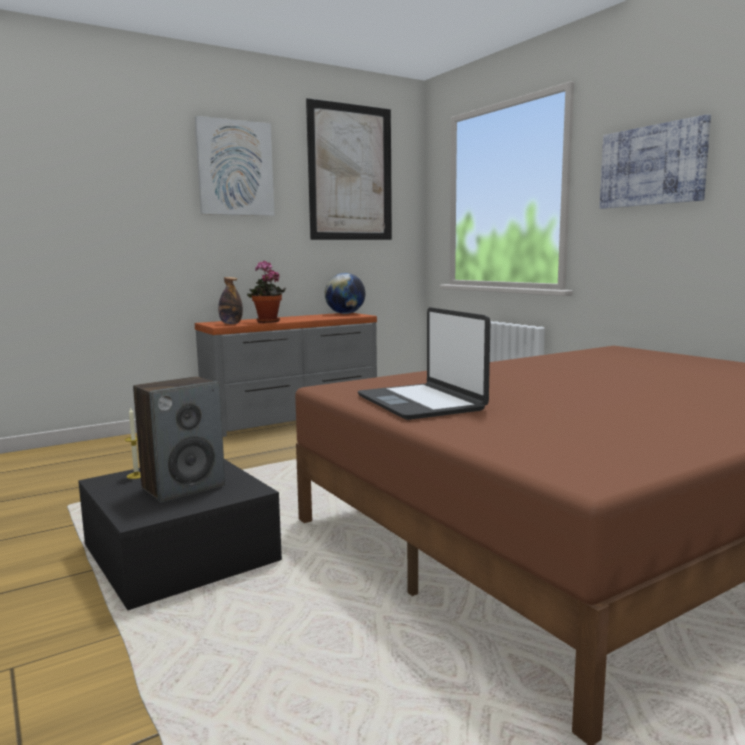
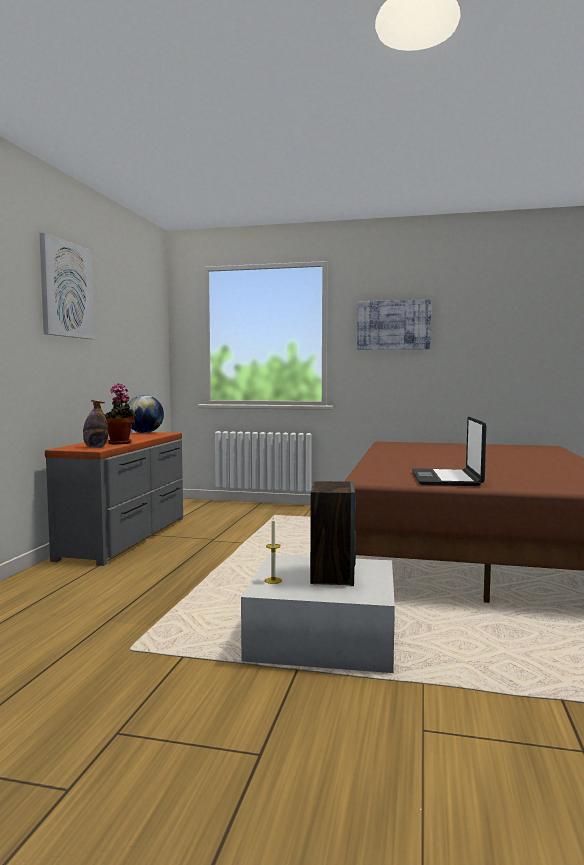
camera: 45 degrees left, 5 degrees down
black storage box [78,459,282,610] -> white storage box [241,554,395,673]
picture [306,98,392,240] -> none
laptop [358,307,491,420] -> laptop turned 75 degrees clockwise [412,416,486,486]

